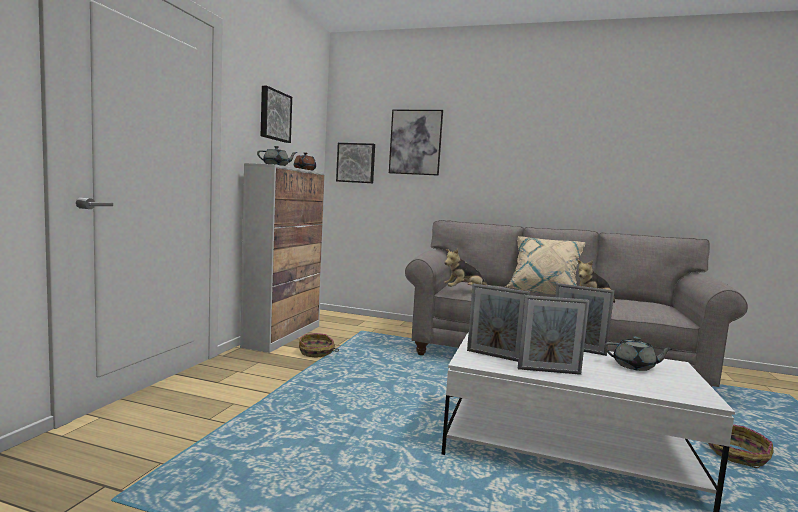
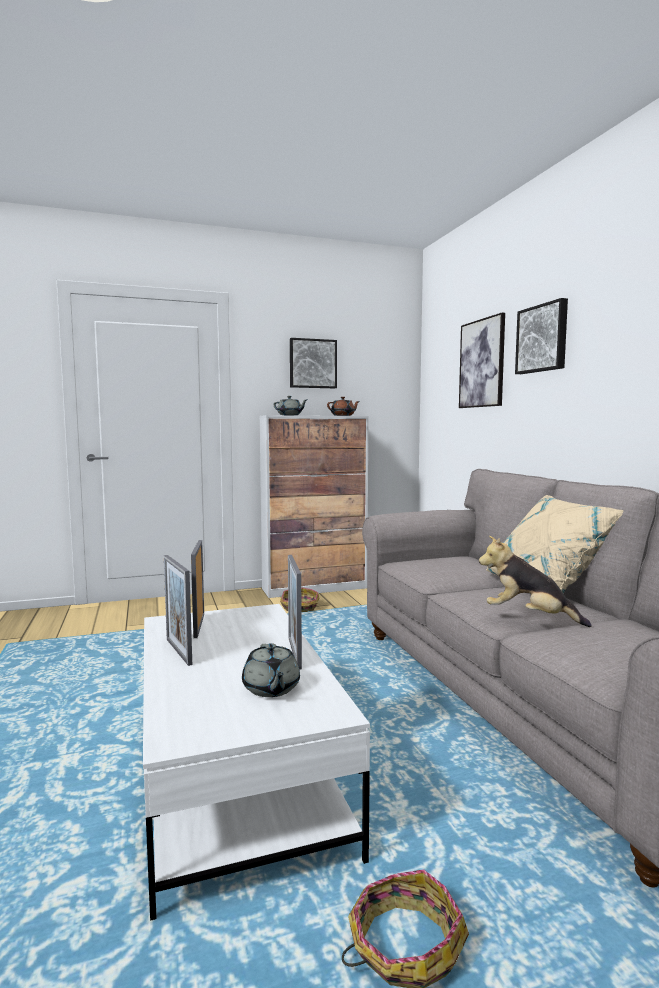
camera: 55 degrees right, 0 degrees up
picture [336,143,375,183] -> picture moved to [515,298,568,374]
plush toy [444,249,488,287] -> none

